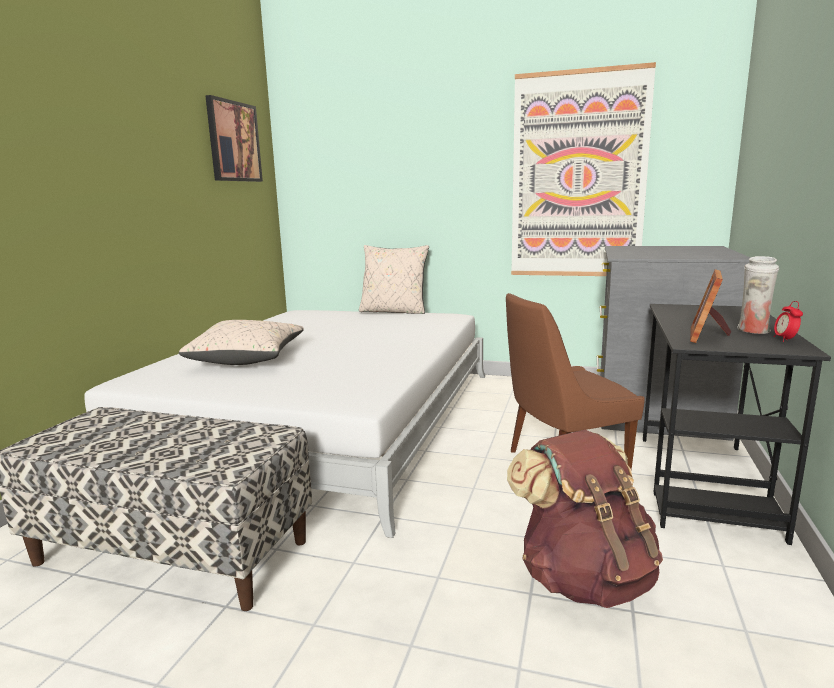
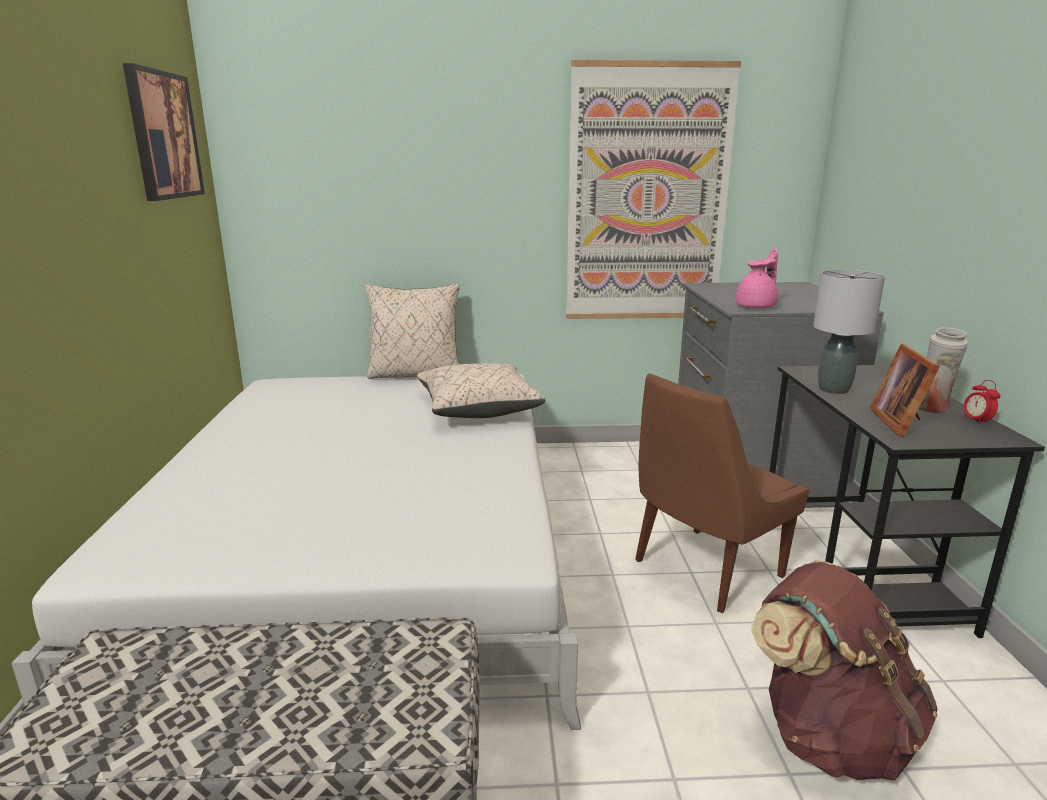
camera: 20 degrees left, 5 degrees up
beige pillow [179,320,304,365] -> beige pillow moved to [417,363,545,418]
none -> pink teapot [736,248,779,308]
none -> grey table lamp [813,270,885,394]

